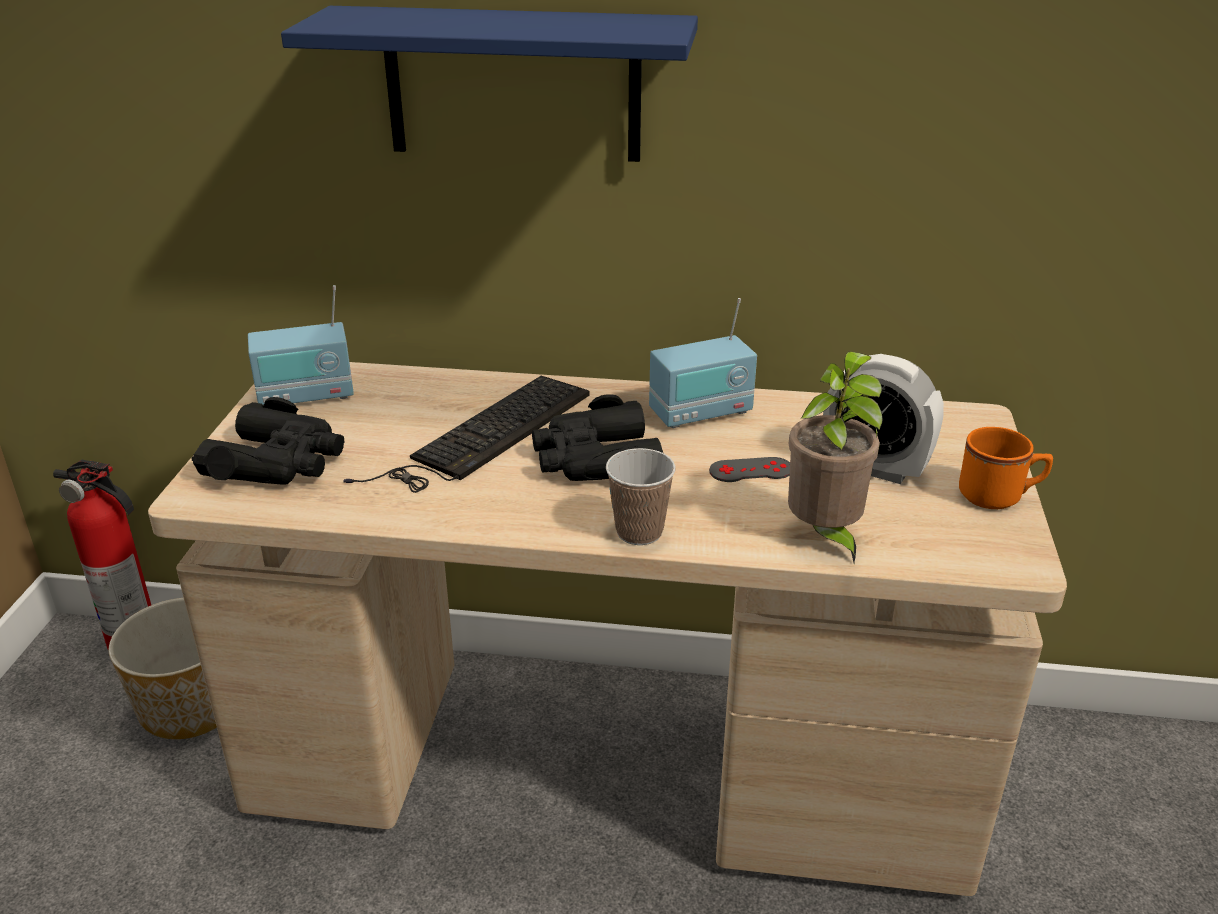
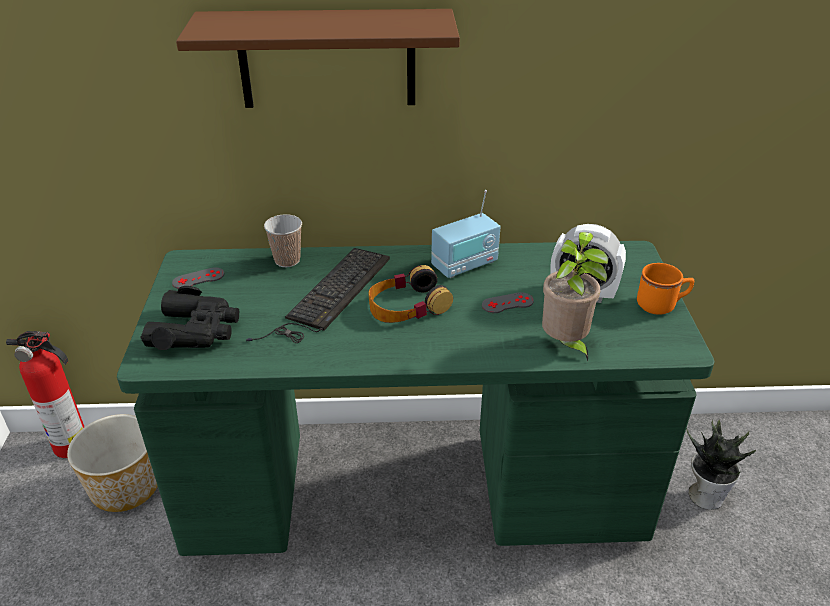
camera: 10 degrees left, 5 degrees up
beige desk [148,362,1067,896] -> green desk [117,241,715,556]
radio [248,285,354,405] -> grey game controller [172,267,224,289]
blue shelf [281,6,698,162] -> brown shelf [176,9,460,108]
black binoculars [532,394,663,481] -> headphones [368,265,453,323]
cup [606,448,676,545] -> cup moved to [264,214,302,267]
none -> potted plant [686,420,756,510]

